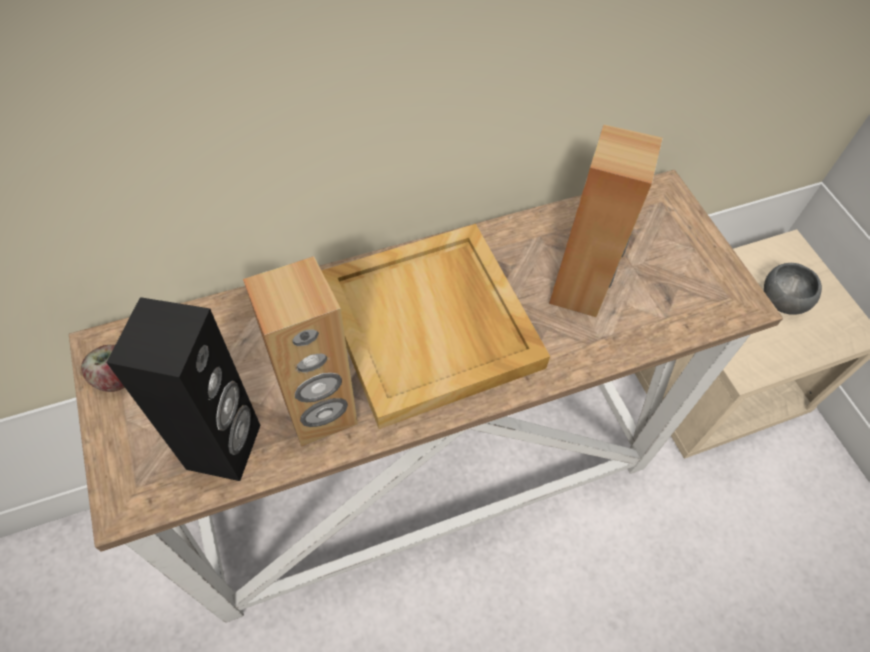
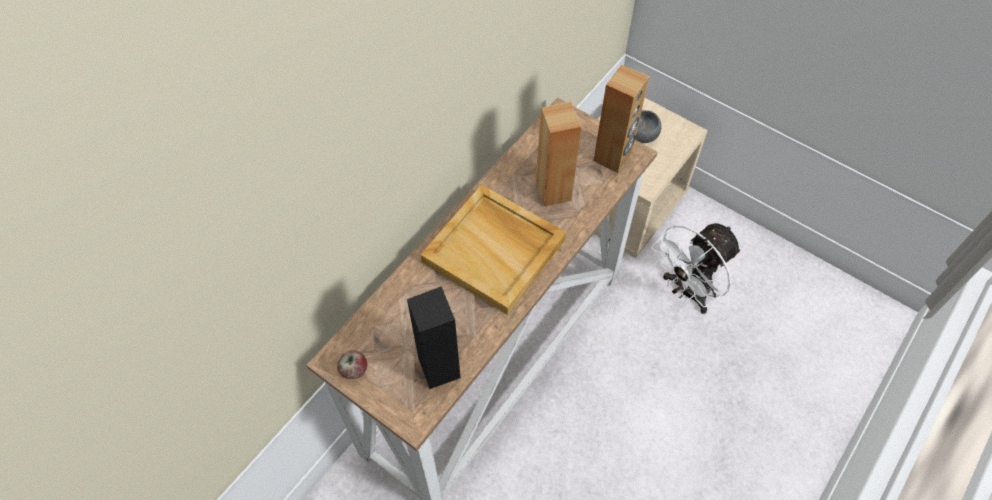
camera: 30 degrees left, 0 degrees up
brown speaker [243,256,358,447] -> brown speaker moved to [594,65,649,173]
none -> white fan [652,223,741,314]

